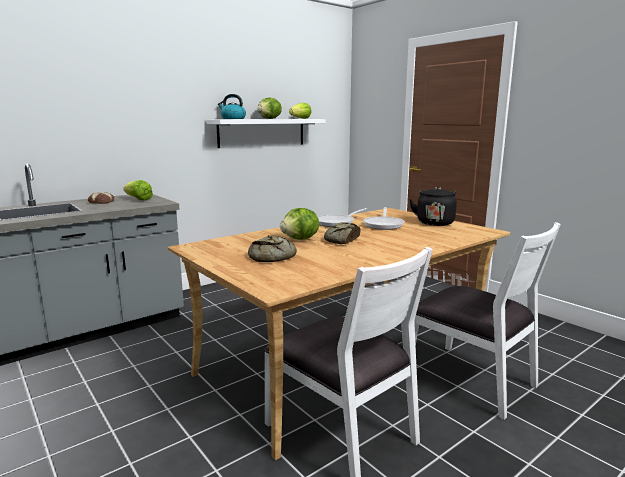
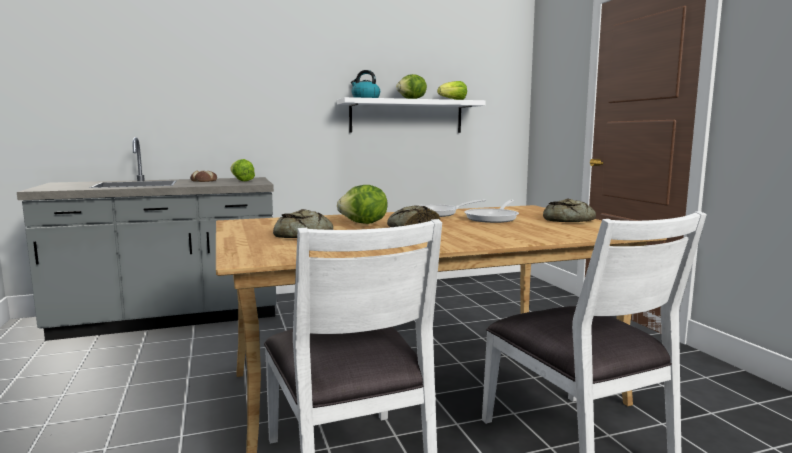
camera: 20 degrees right, 5 degrees down
black kettle [409,187,457,226] -> bread [543,199,596,222]

